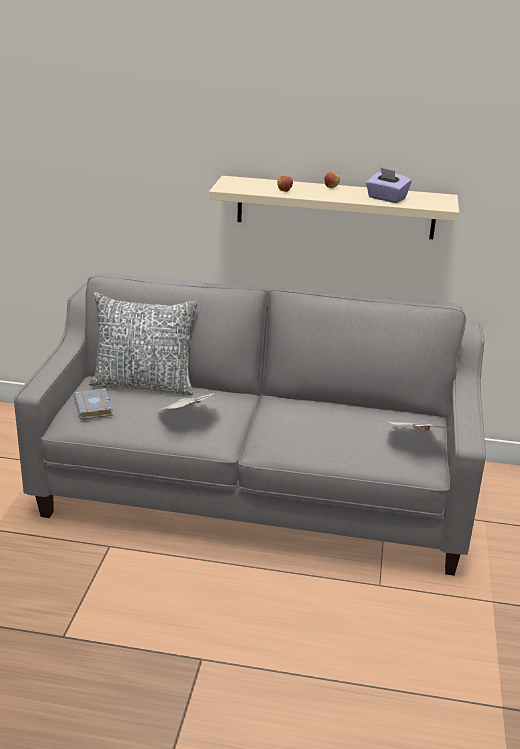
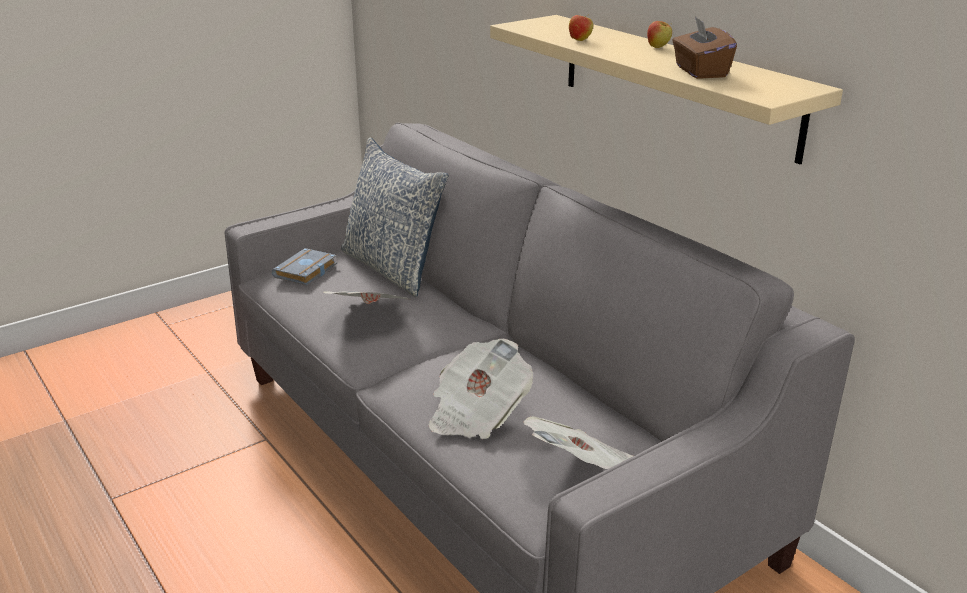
camera: 45 degrees right, 0 degrees up
purple tissue box [366,167,411,203] -> brown tissue box [672,17,737,79]
none -> newspaper [429,339,533,439]

